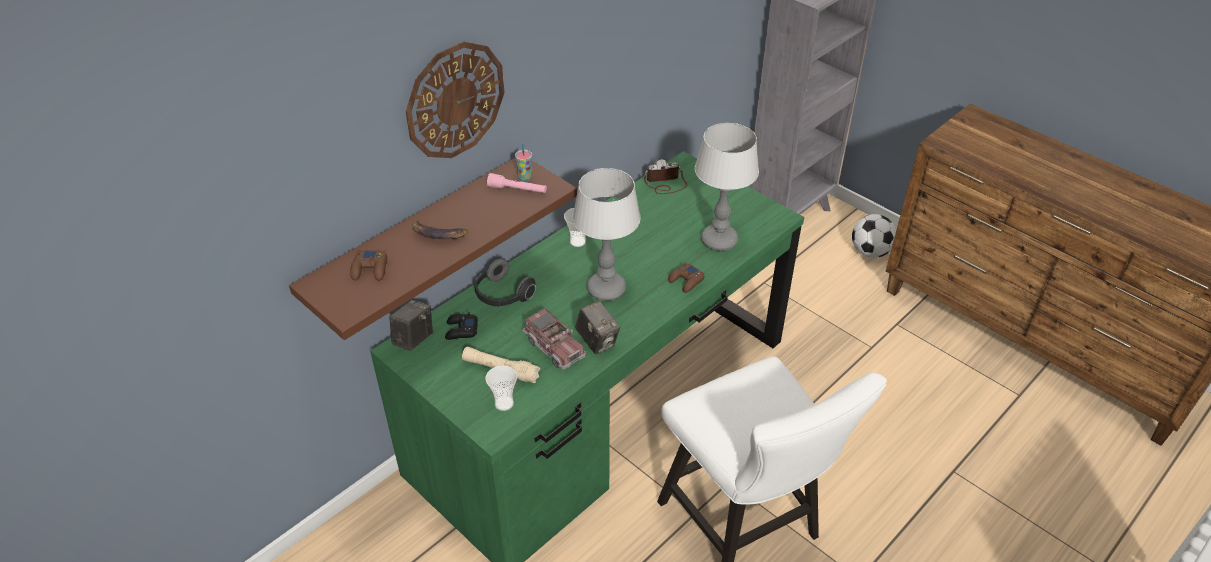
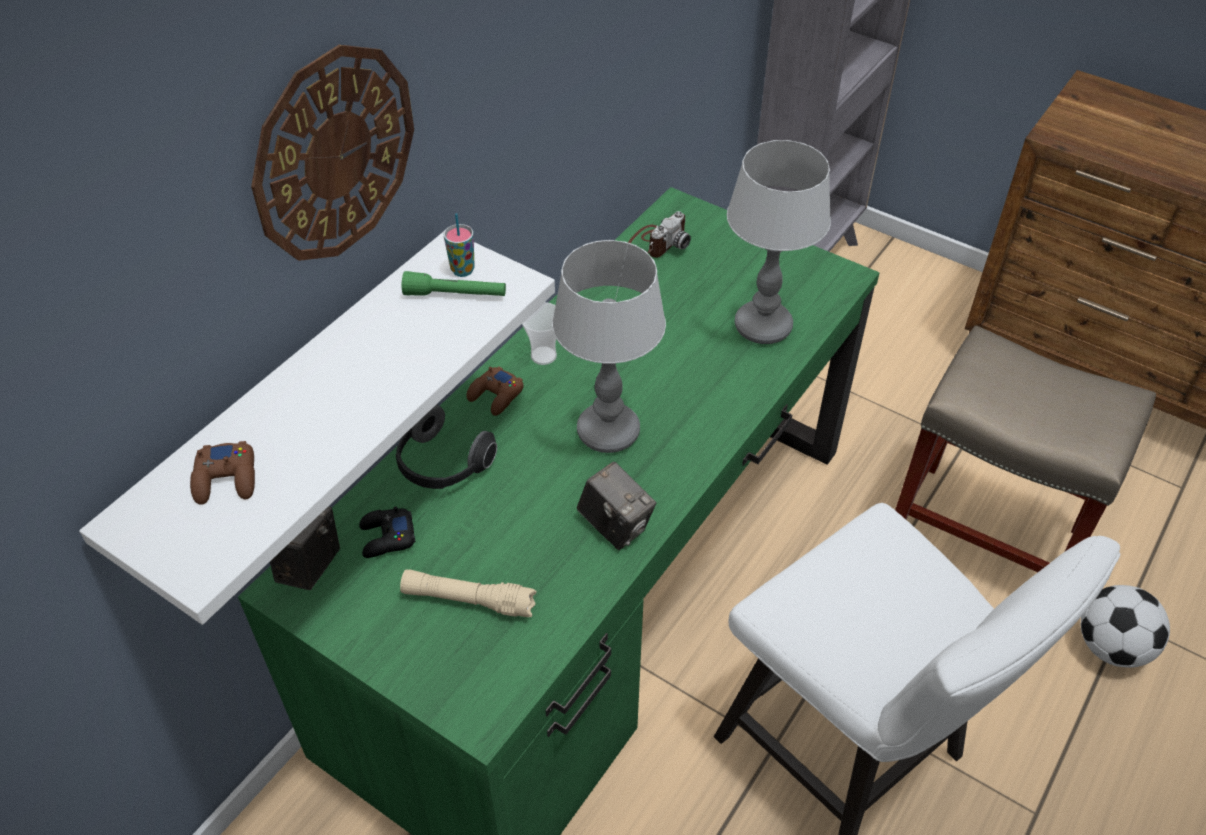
camera: 10 degrees left, 5 degrees up
brown shelf [289,158,577,340] -> white shelf [79,231,555,625]
banana [412,219,468,239] -> none
cup [486,365,517,411] -> none
pink flashlight [487,173,547,193] -> green flashlight [402,271,506,296]
toy truck [522,308,586,369] -> none
camera [644,160,688,194] -> camera turned 150 degrees clockwise [628,211,691,258]
brown game controller [668,263,705,293] -> brown game controller moved to [466,366,524,416]
football [852,214,896,258] -> football moved to [1081,585,1170,668]
none -> beige stool [895,326,1156,572]

